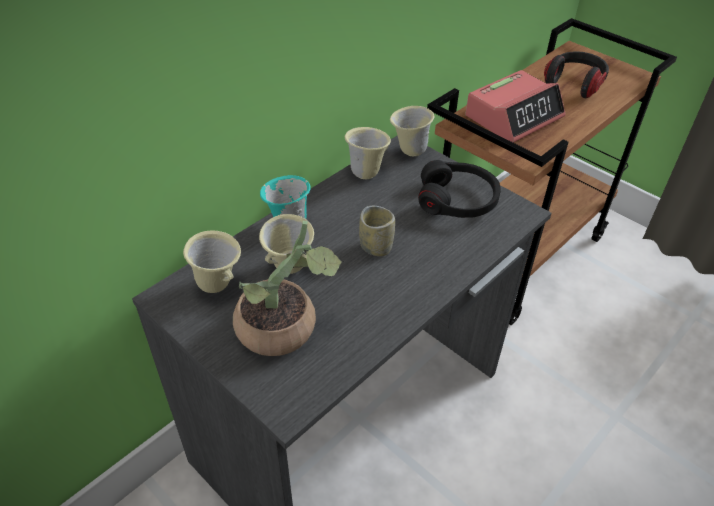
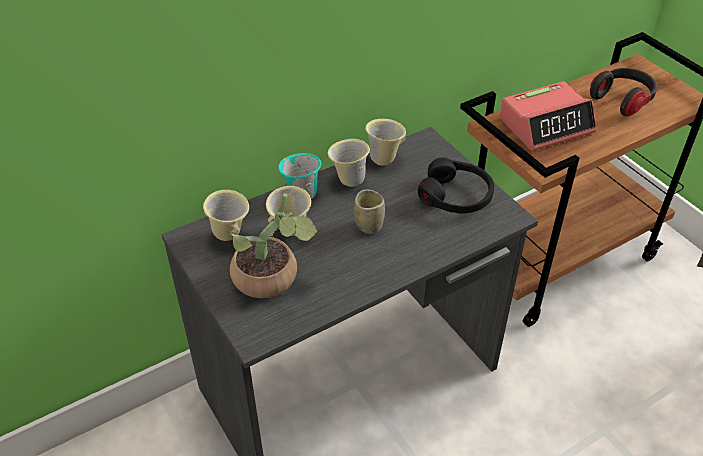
camera: 15 degrees right, 0 degrees up
beige mug [390,106,434,156] -> beige mug moved to [328,139,370,187]

